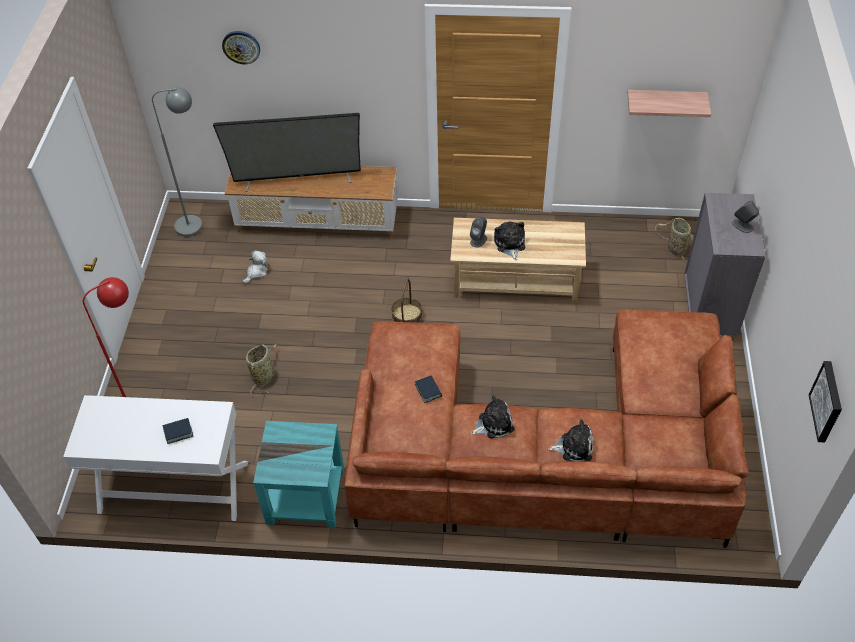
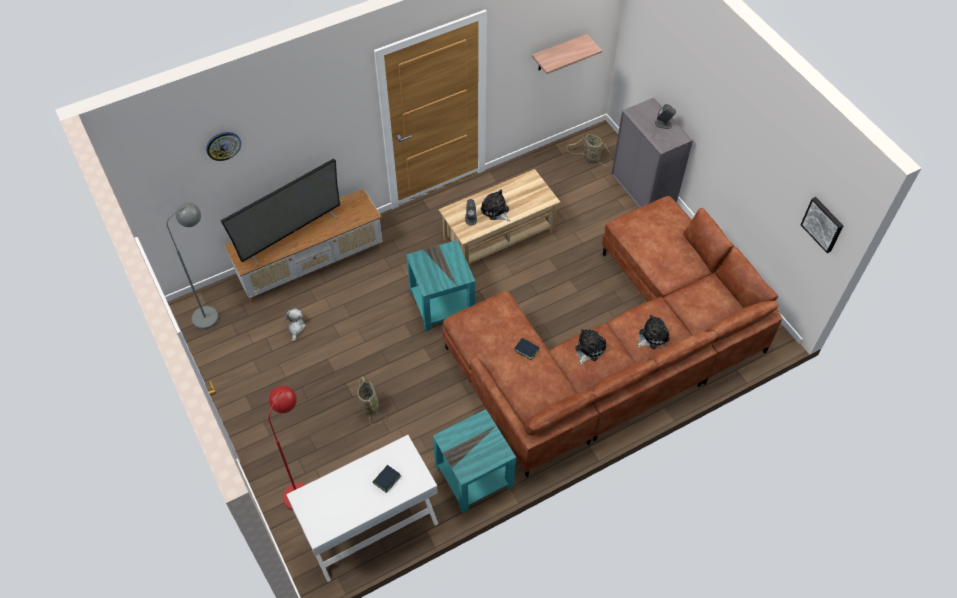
camera: 35 degrees left, 5 degrees up
basket [391,279,422,323] -> turquoise side table [406,240,475,331]

